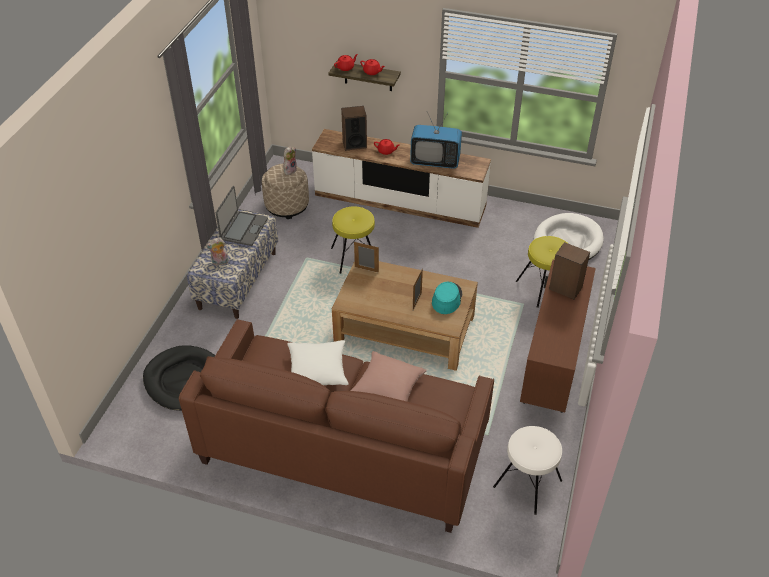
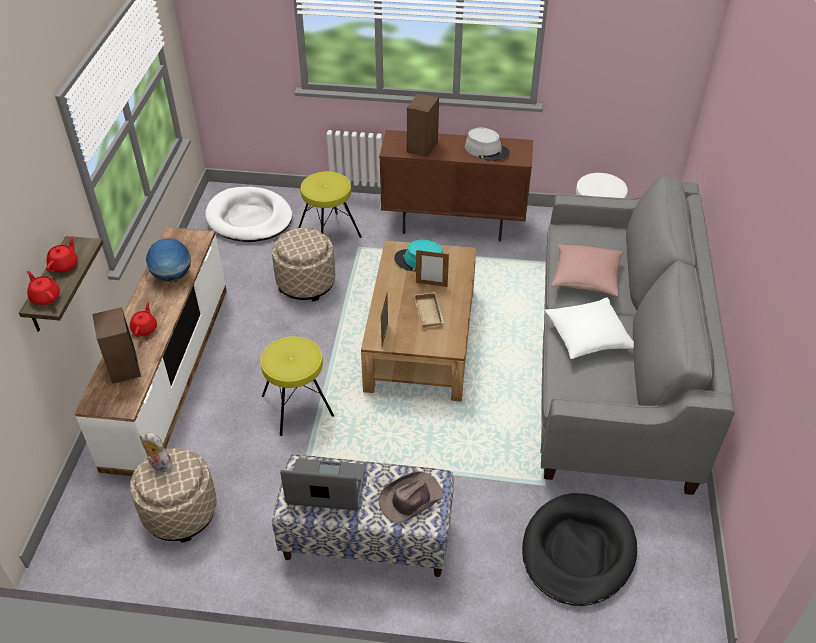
camera: 100 degrees left, 0 degrees up
brown sofa [179,319,494,533] -> grey sofa [540,175,735,495]
plush toy [206,237,229,266] -> brown hat [378,471,443,523]
television [410,112,462,169] -> globe [146,238,191,282]
none -> beige ottoman [272,228,335,302]
none -> beige tray [414,292,444,328]
none -> grey hat [465,128,510,161]

